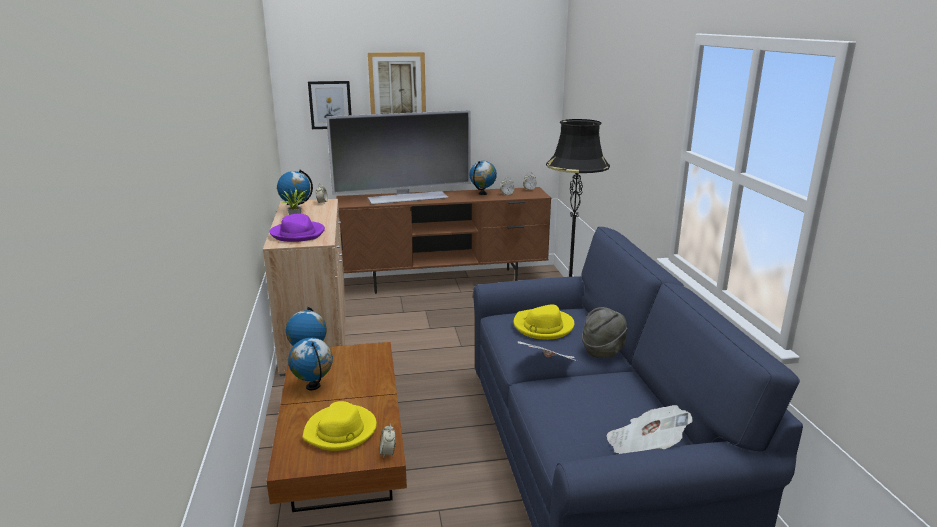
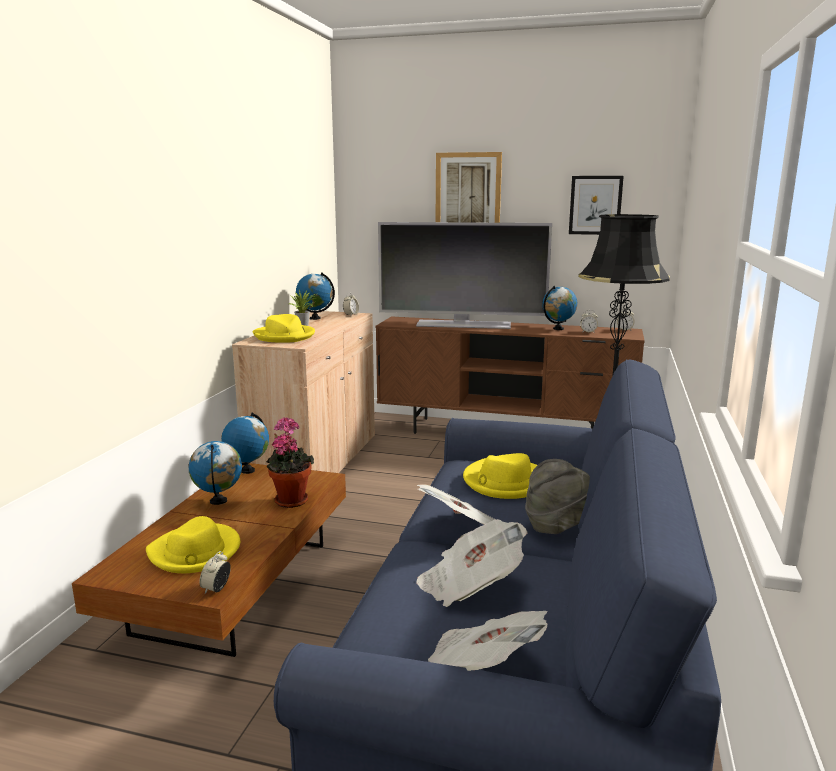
camera: 25 degrees right, 5 degrees down
purple hat [269,214,325,242] -> yellow hat [253,314,315,343]
picture [308,81,352,129] -> picture moved to [569,176,624,235]
none -> potted plant [266,417,314,508]
none -> newspaper [416,519,528,607]

